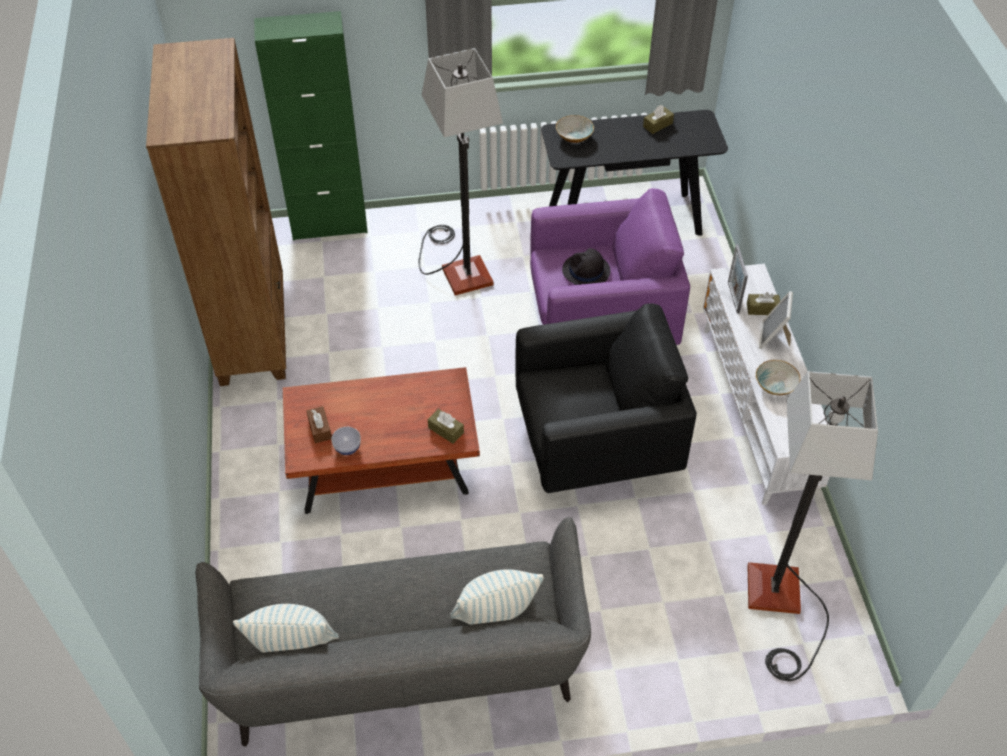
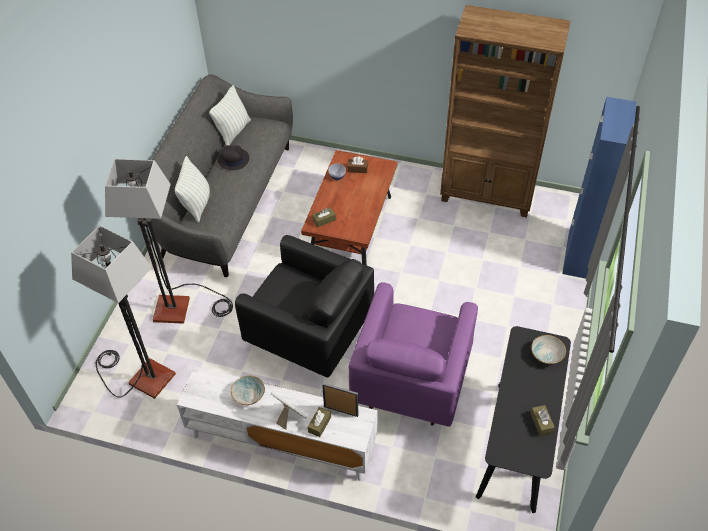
camera: 115 degrees right, 0 degrees up
green cabinet [254,11,368,241] -> blue cabinet [562,97,637,279]
floor lamp [419,48,503,296] -> floor lamp moved to [105,159,233,324]
black armchair [515,303,697,493] -> black armchair turned 75 degrees counterclockwise [235,235,374,377]
black hat [562,248,610,285] -> black hat moved to [217,145,249,170]

